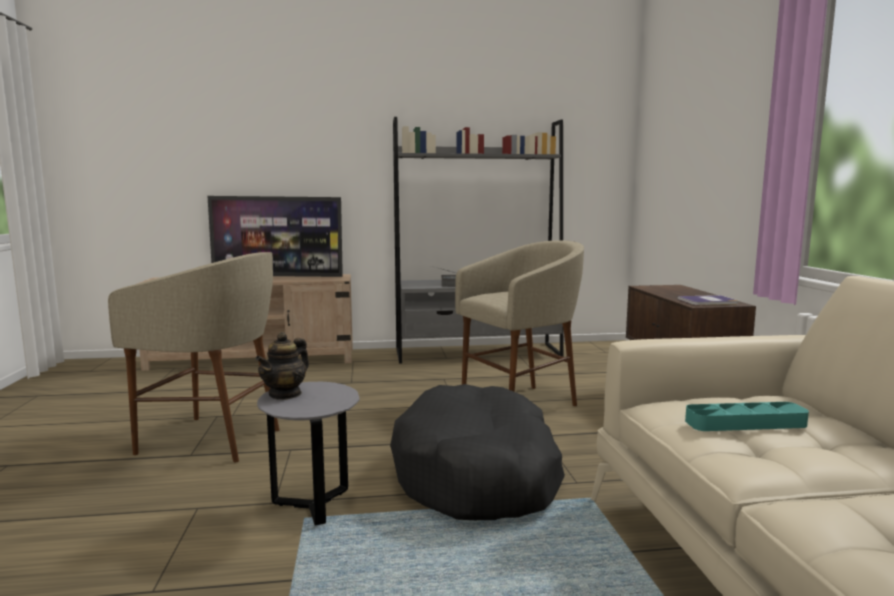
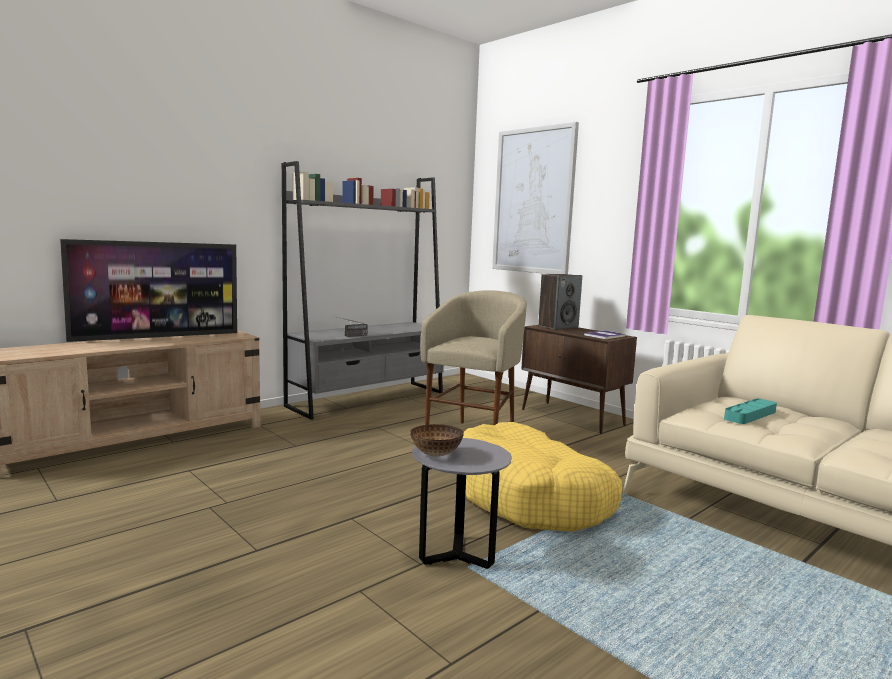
camera: 35 degrees left, 0 degrees up
beige stool [108,252,279,462] -> none
teapot [255,332,309,400] -> bowl [410,424,464,457]
black dog bed [390,384,565,520] -> yellow dog bed [463,422,623,532]
none -> picture [492,122,579,274]
none -> speaker [538,274,582,330]

